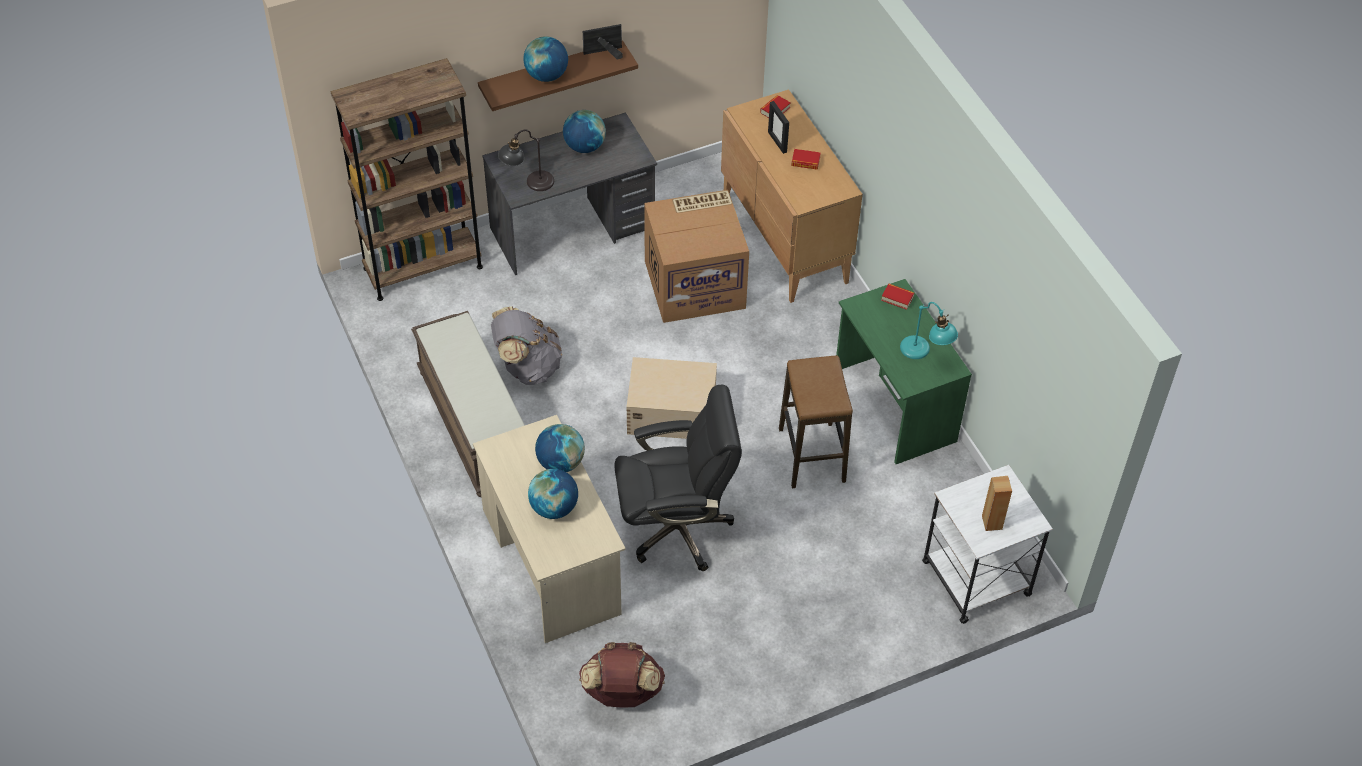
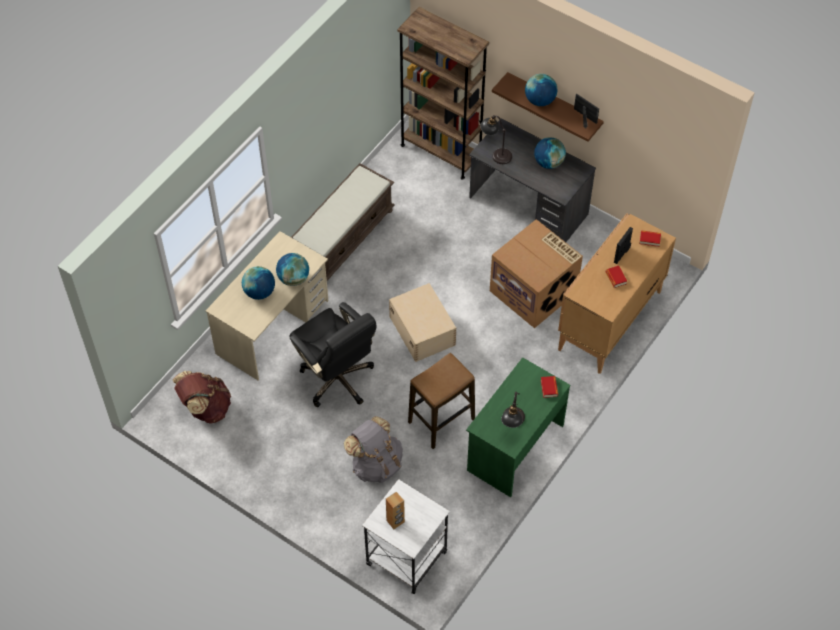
camera: 60 degrees right, 5 degrees up
grey backpack [491,306,562,385] -> grey backpack moved to [344,416,403,483]
turquoise table lamp [900,302,958,359] -> grey table lamp [501,392,525,428]

